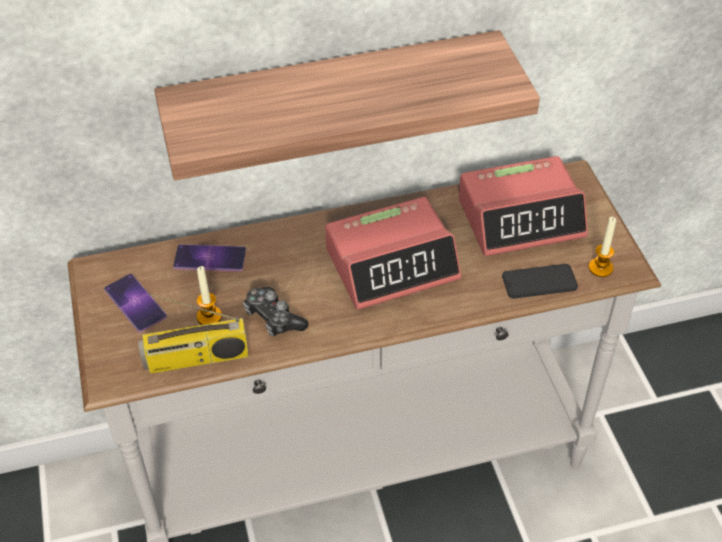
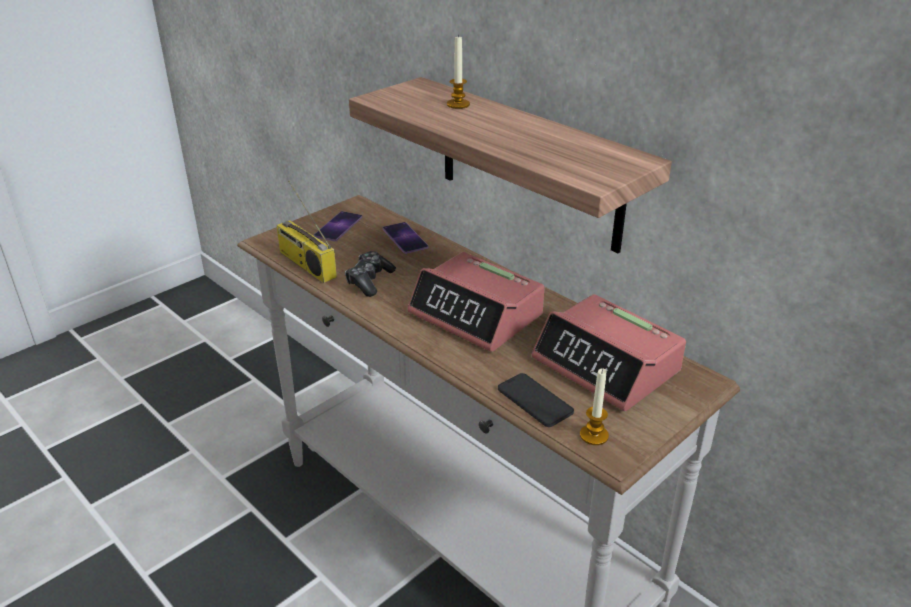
camera: 60 degrees right, 15 degrees down
candle [197,266,222,325] -> candle moved to [447,34,470,109]

